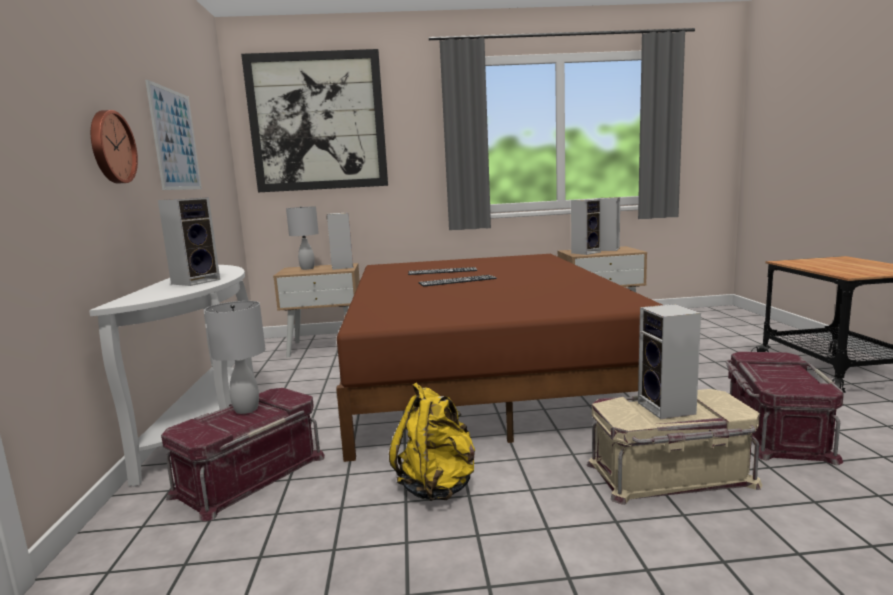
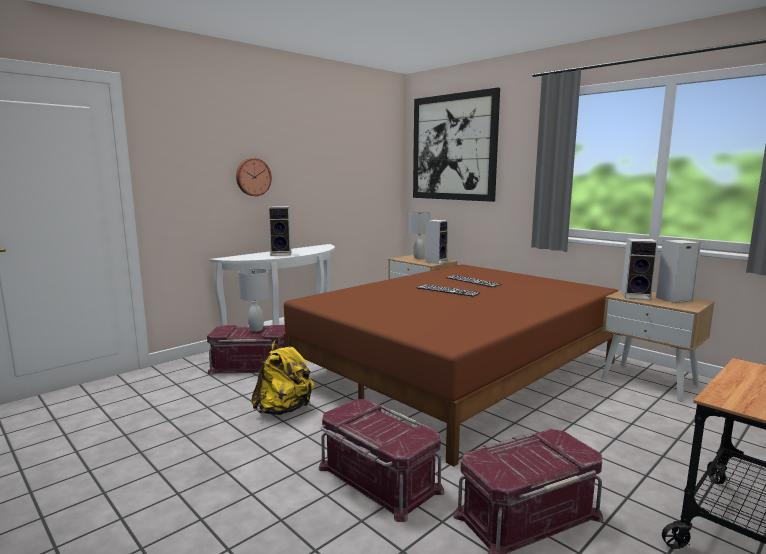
camera: 50 degrees right, 0 degrees up
picture [145,80,202,190] -> none
beige storage box [587,389,762,505] -> red storage box [318,399,445,522]
speaker [638,304,701,419] -> none

